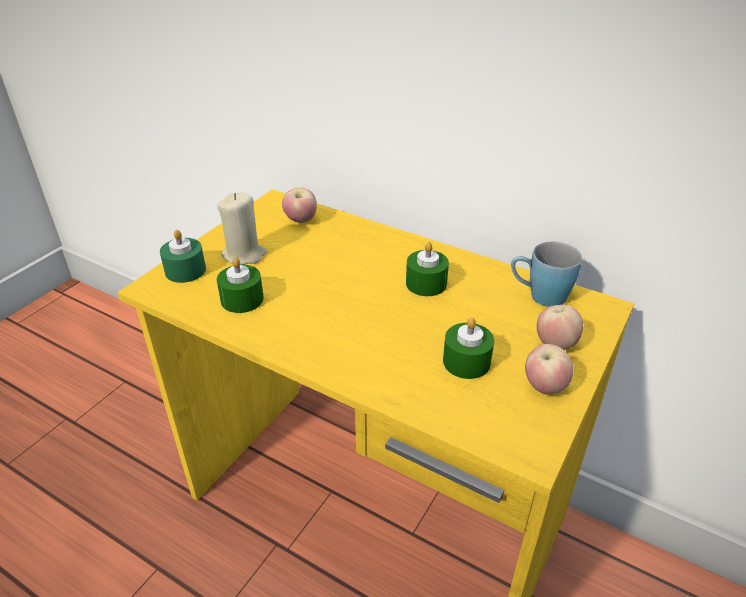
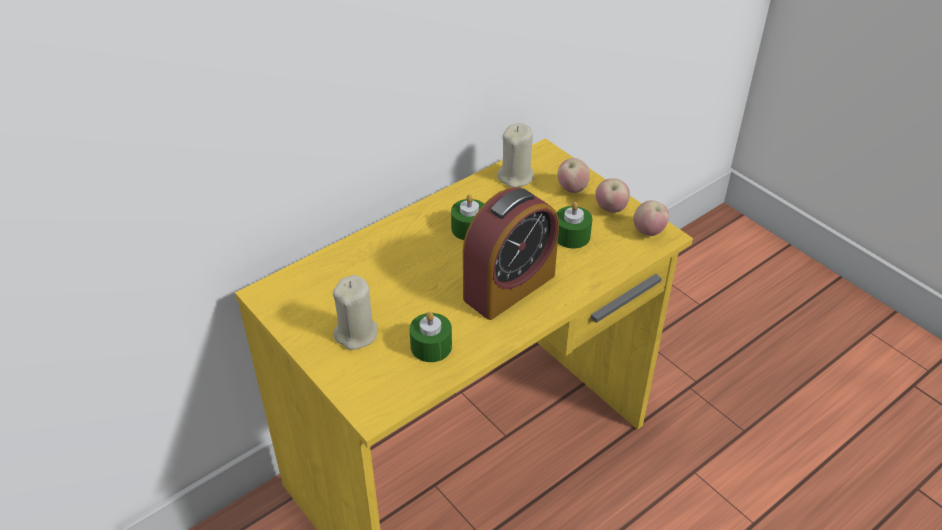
camera: 70 degrees left, 5 degrees up
green candle [160,230,206,283] -> none
apple [282,187,317,223] -> apple moved to [633,200,669,236]
blue mug [511,241,582,307] -> beige candle [497,123,534,188]
none -> alarm clock [463,187,559,320]

